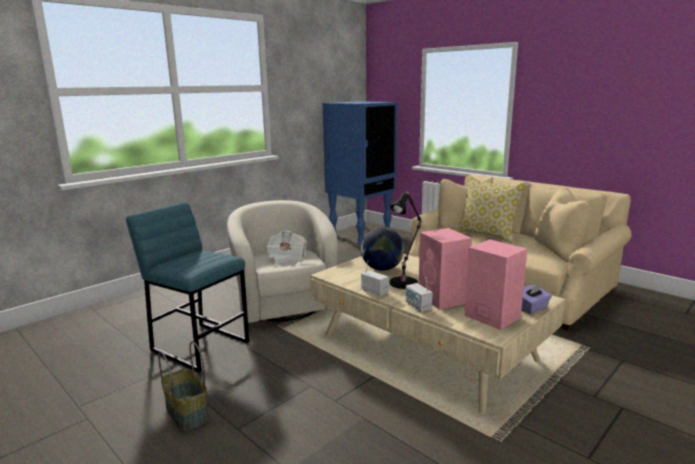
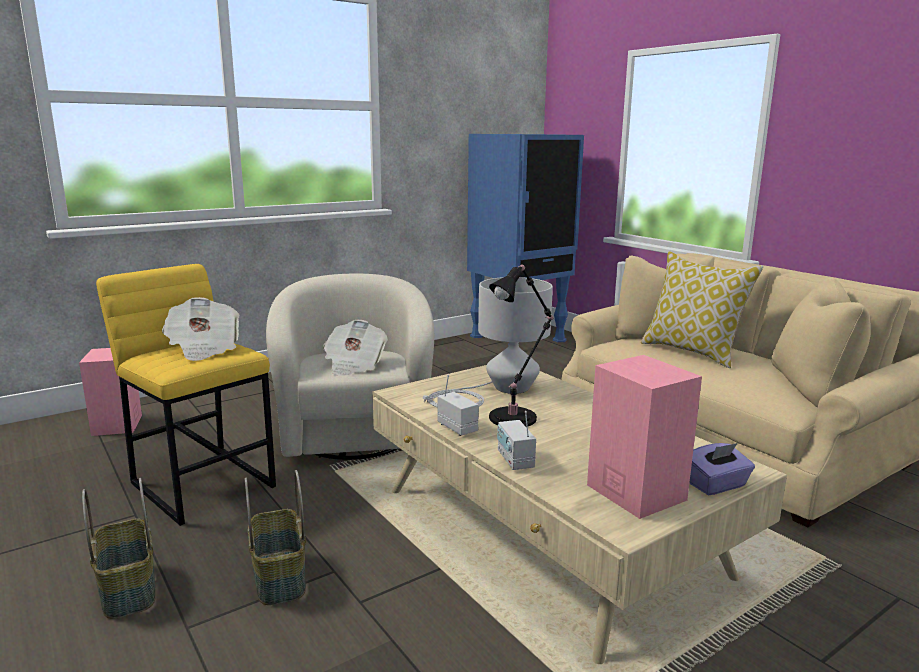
camera: 10 degrees right, 0 degrees up
blue stool [126,202,249,372] -> yellow stool [96,264,276,526]
globe [361,227,404,271] -> grey table lamp [422,277,553,408]
pink speaker [419,228,472,310] -> pink speaker moved to [79,348,142,436]
none -> newspaper [162,297,239,361]
none -> basket [244,470,306,605]

